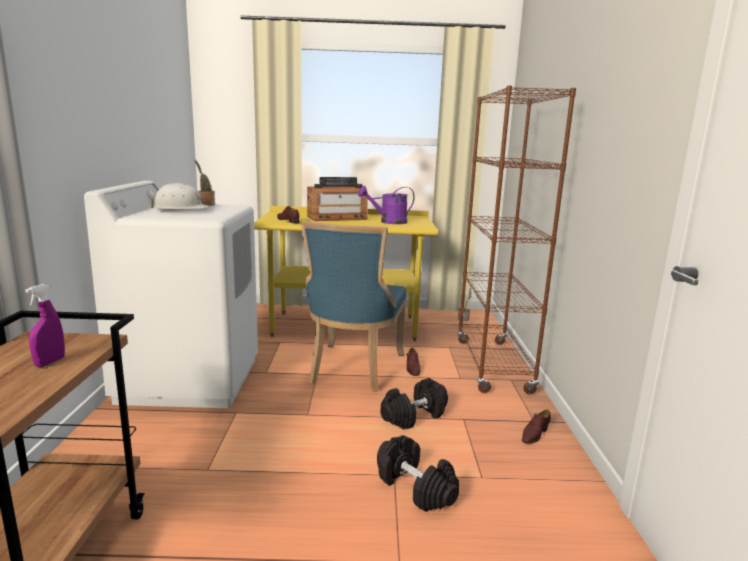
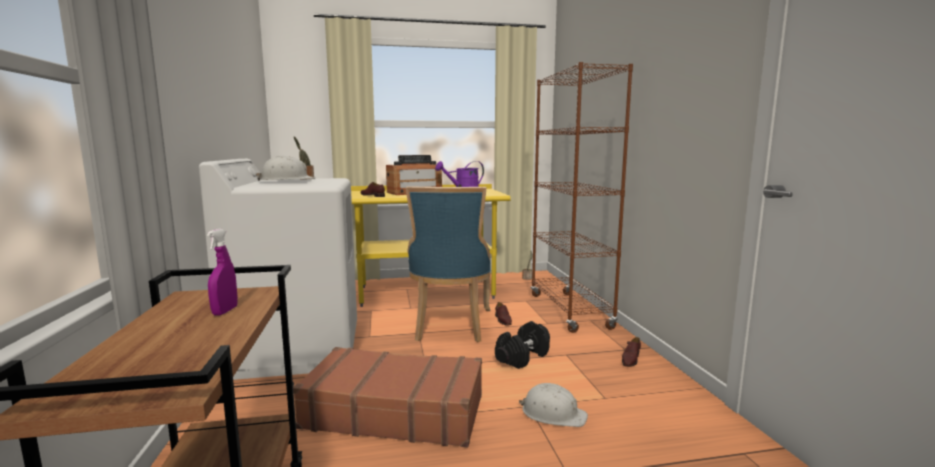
camera: 10 degrees left, 5 degrees down
black dumbbell [377,435,459,512] -> white hard hat [518,383,588,427]
none -> brown suitcase [293,347,482,447]

